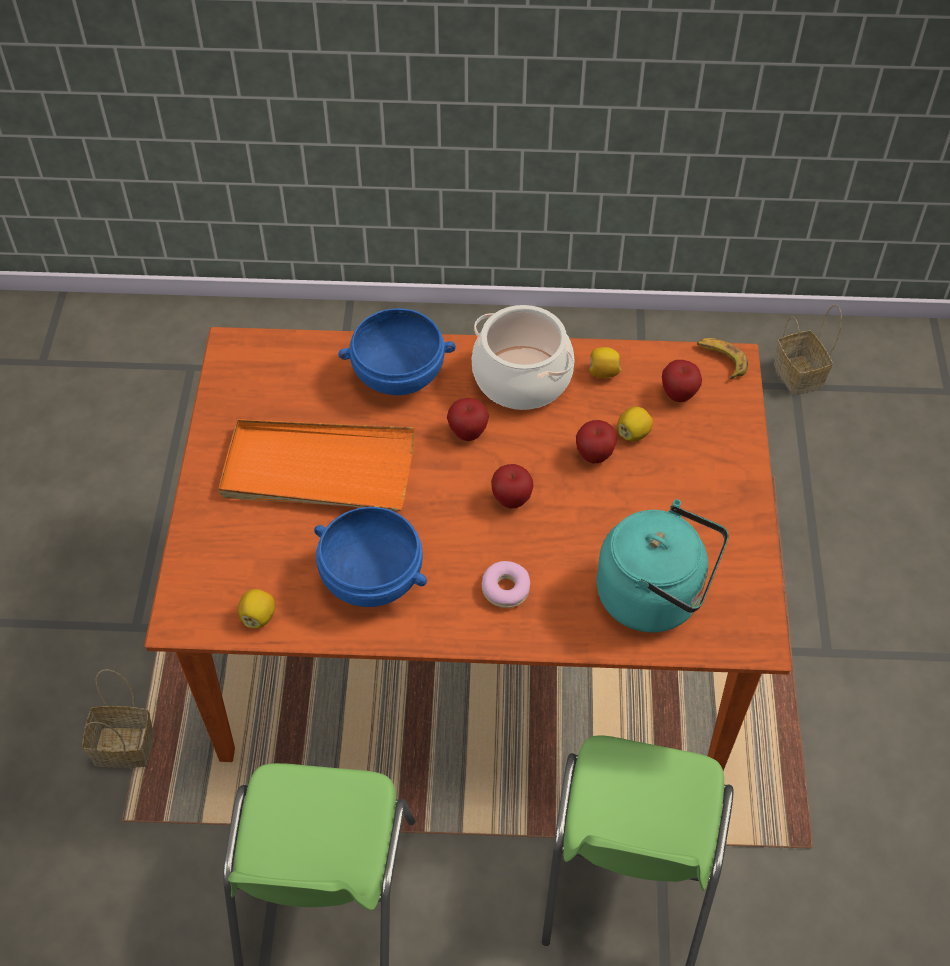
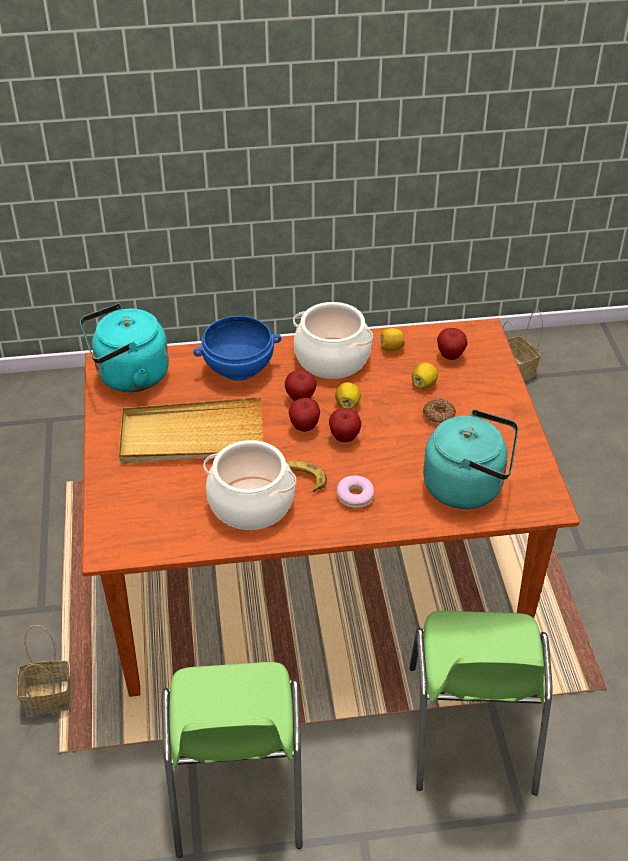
camera: 10 degrees left, 10 degrees down
orange tray [219,419,415,511] -> beige tray [119,397,263,464]
lemon [238,589,275,628] -> lemon moved to [335,382,361,409]
blue bowl [314,507,427,607] -> cooking pot [203,440,296,530]
apple [576,420,617,463] -> apple moved to [289,398,320,432]
banana [697,338,748,379] -> banana moved to [286,460,327,492]
none -> turquoise kettle [80,303,169,392]
none -> donut [423,398,456,425]

